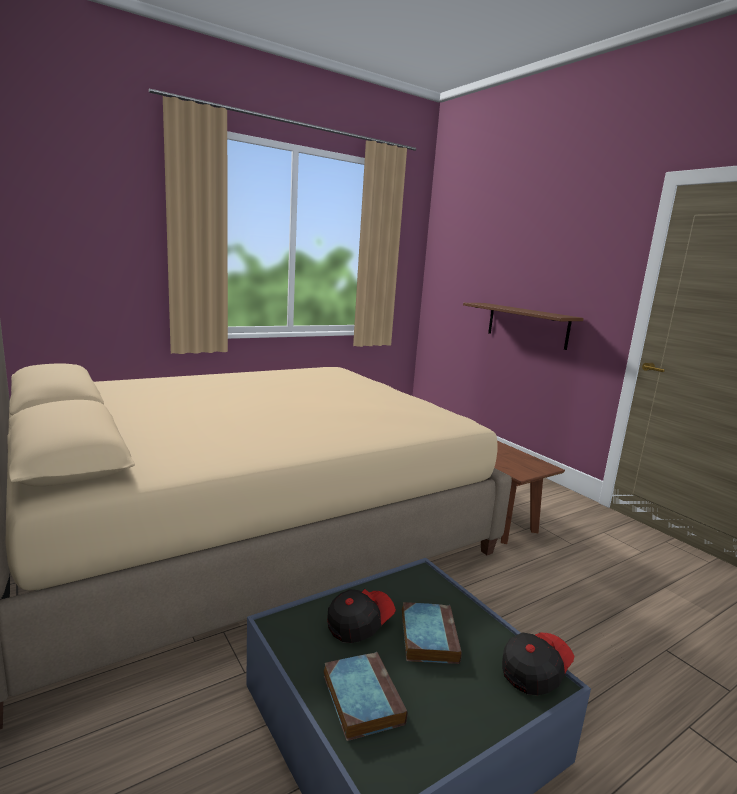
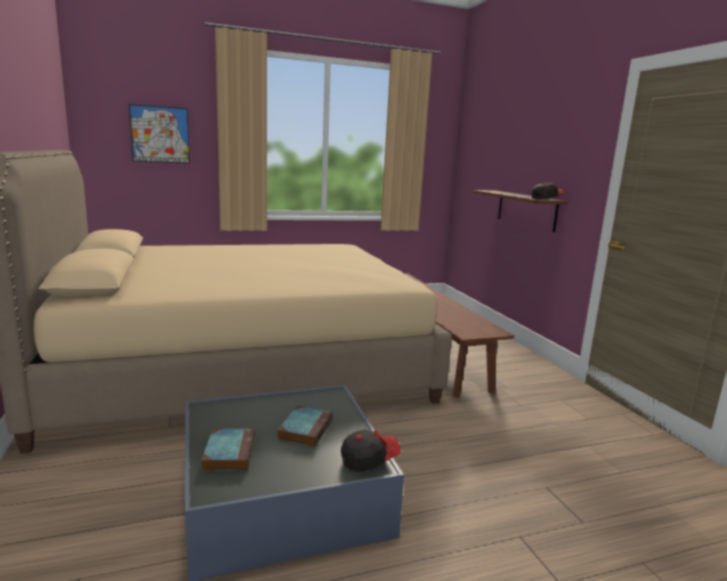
camera: 15 degrees right, 0 degrees up
cap [327,589,396,643] -> cap moved to [532,182,565,199]
none -> picture [129,104,190,164]

